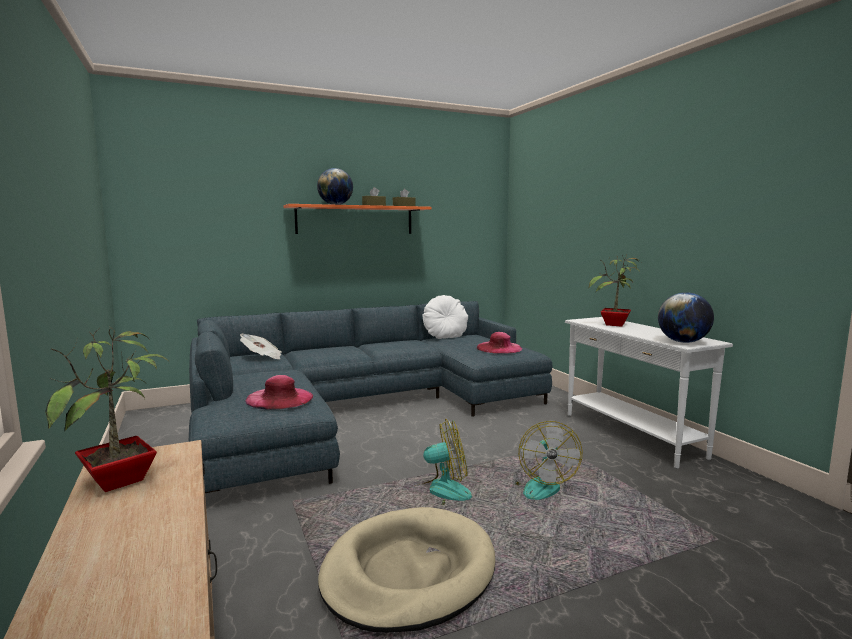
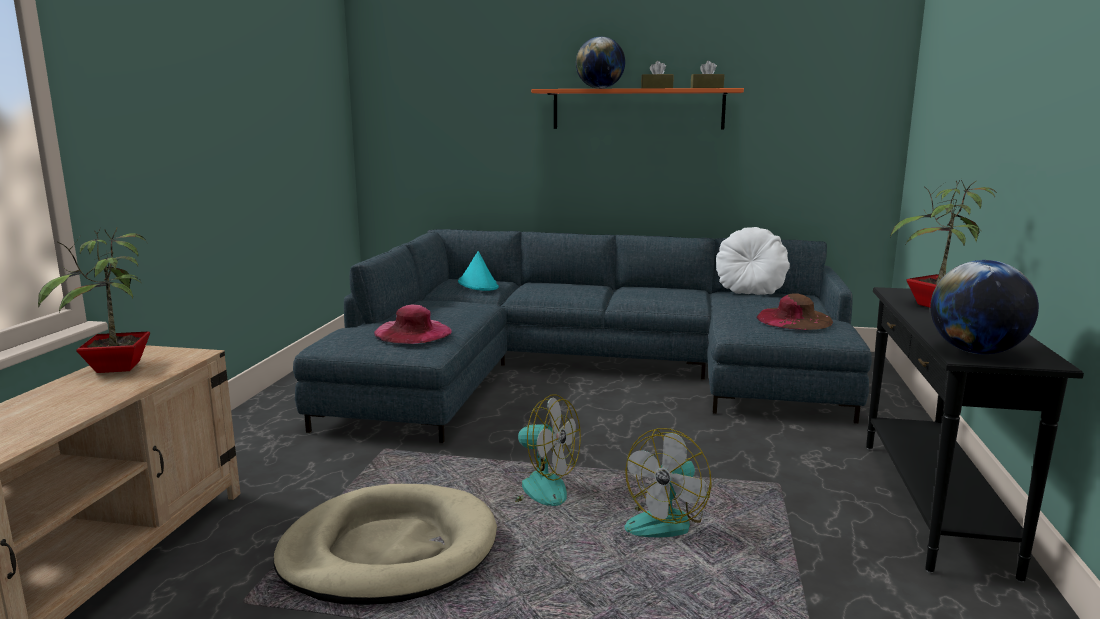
camera: 35 degrees right, 5 degrees up
newspaper [240,334,282,359] -> turquoise hat [458,251,499,291]
pink hat [477,332,522,354] -> brown hat [756,293,833,330]
white console table [565,317,733,469] -> black console table [866,287,1084,582]

